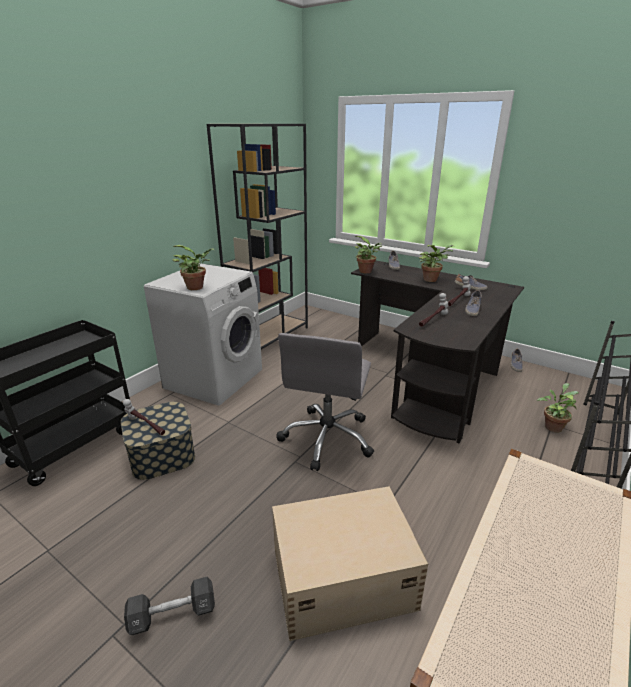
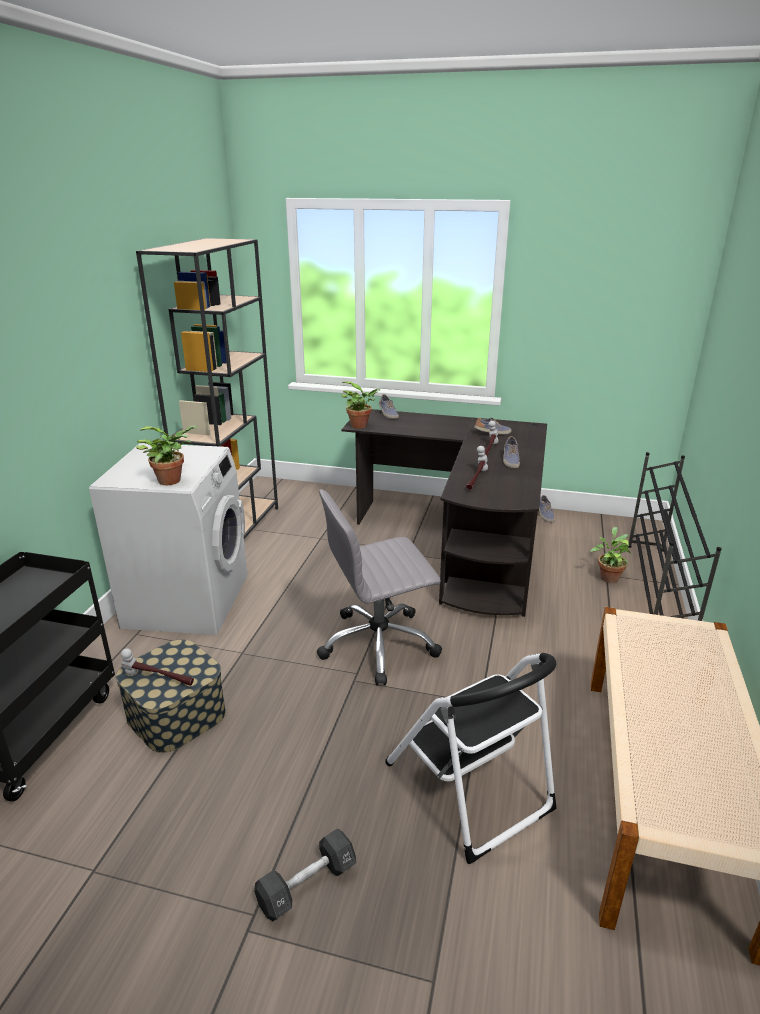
camera: 20 degrees left, 0 degrees up
beige storage box [272,486,428,641] -> step ladder [385,653,556,864]
grey office chair [276,333,374,471] -> grey office chair turned 75 degrees clockwise [317,489,442,686]
potted plant [419,245,454,282] -> none

